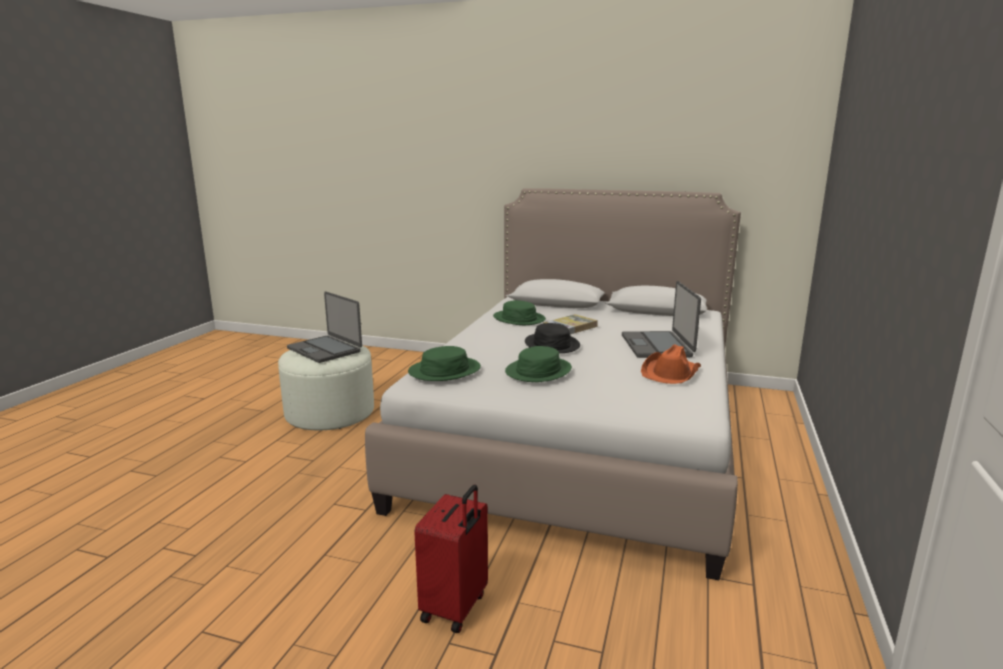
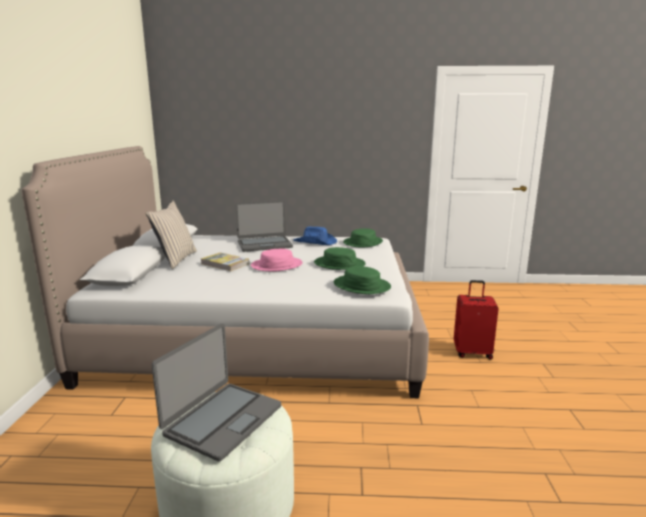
camera: 105 degrees left, 0 degrees up
green hat [493,300,546,325] -> green hat moved to [343,228,383,247]
black hat [525,323,580,353] -> pink hat [251,249,303,272]
orange hat [641,345,701,384] -> blue hat [293,227,337,245]
none -> beige pillow [146,200,197,269]

